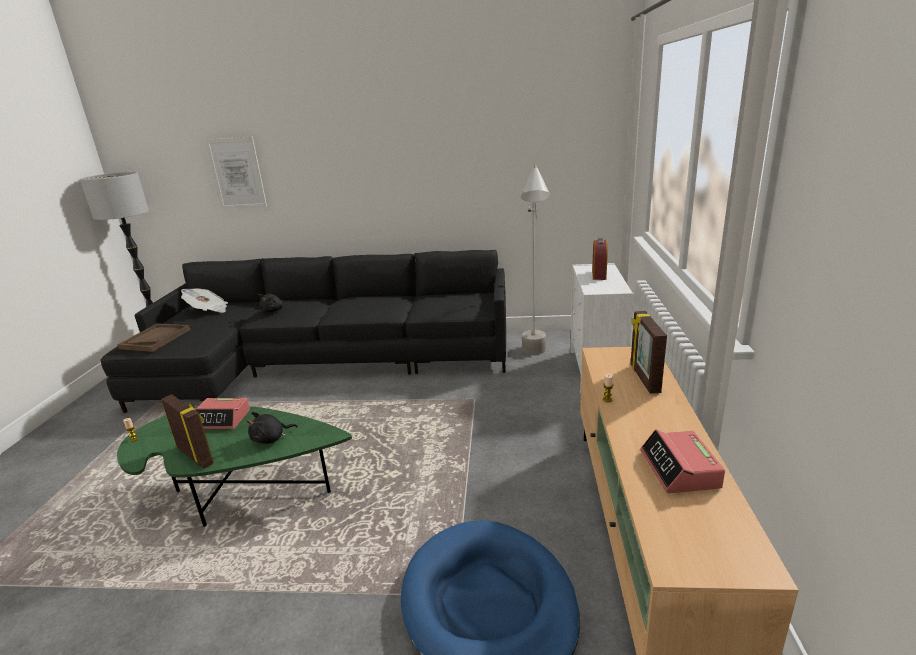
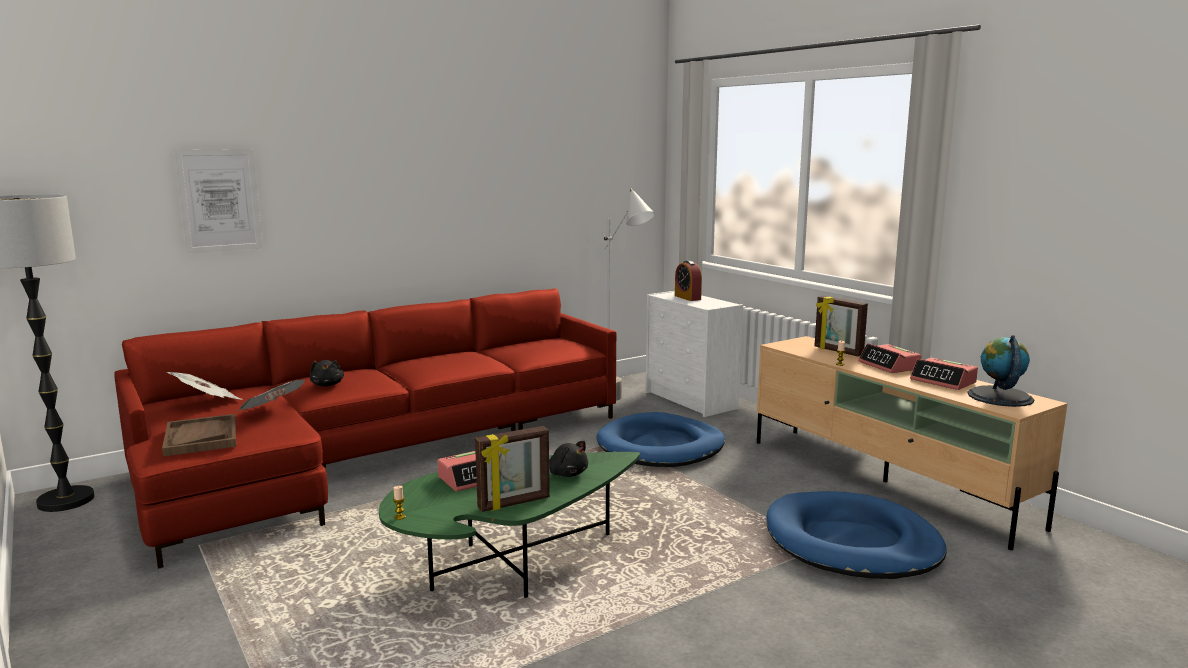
camera: 40 degrees left, 10 degrees down
black sofa [100,250,506,413] -> red sofa [114,288,616,569]
picture frame [161,394,214,469] -> picture frame turned 150 degrees clockwise [475,426,550,512]
black plush toy [247,412,298,444] -> black plush toy turned 75 degrees counterclockwise [549,441,588,477]
none -> newspaper [237,379,305,411]
none -> blue dog bed [596,412,725,467]
none -> alarm clock [858,343,921,373]
none -> globe [967,335,1034,407]

